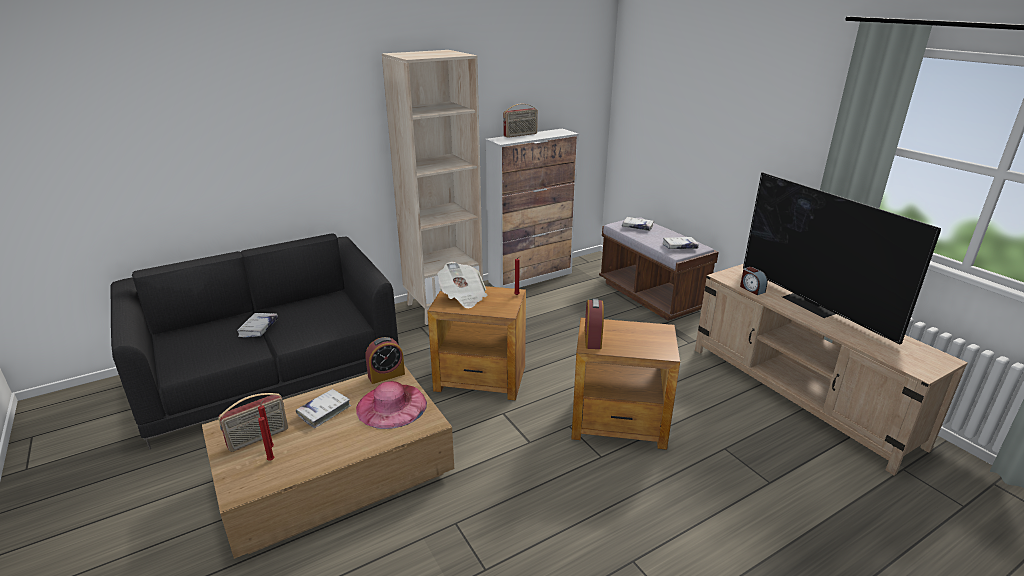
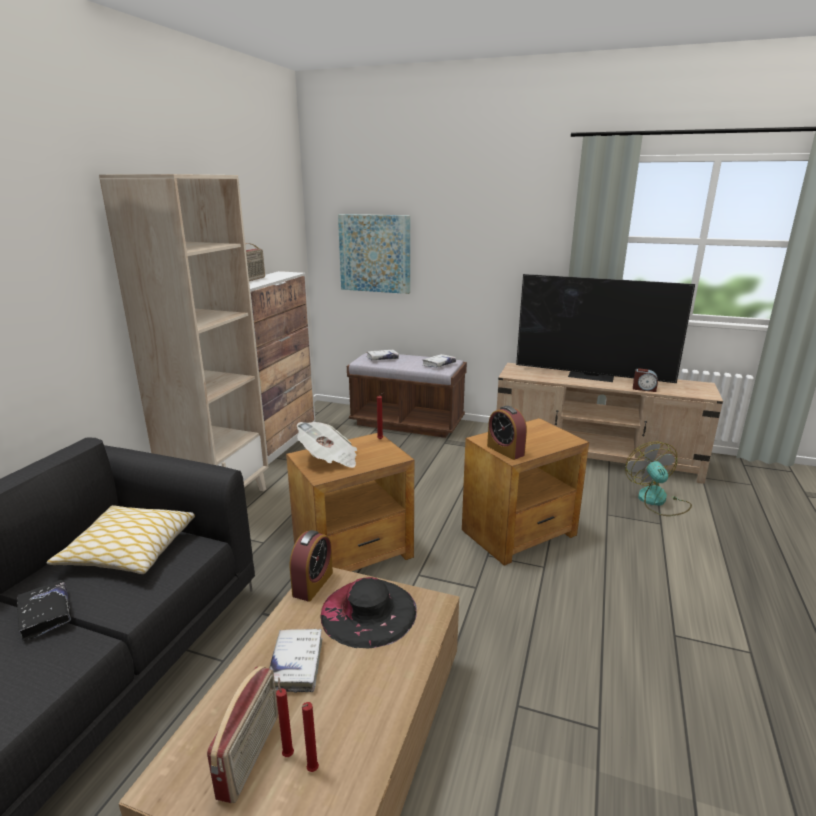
camera: 40 degrees left, 5 degrees down
white book [237,313,278,337] -> black book [17,580,71,641]
pink hat [356,381,427,429] -> black hat [320,577,417,648]
alarm clock [740,267,768,295] -> alarm clock moved to [633,368,658,392]
none -> pillow [47,505,195,574]
none -> picture [338,214,410,294]
none -> fan [626,442,692,516]

